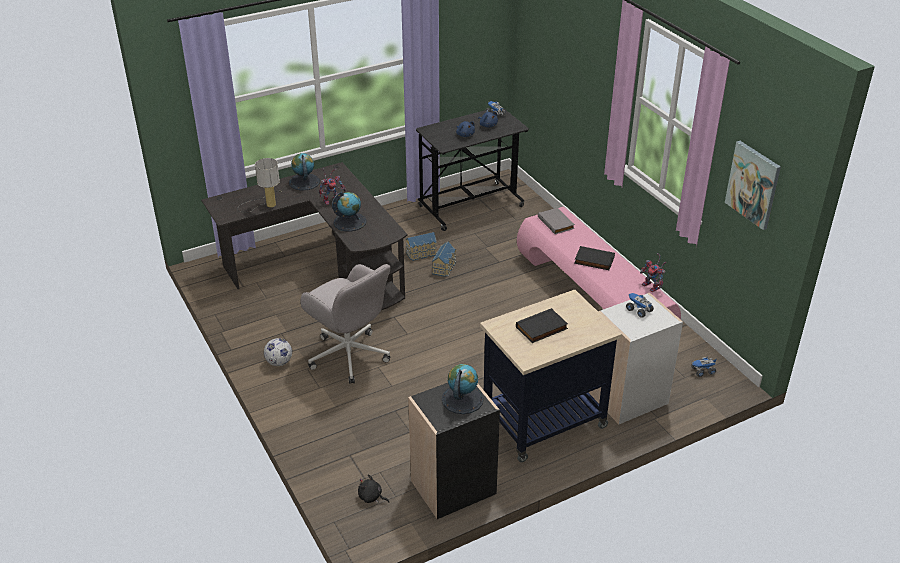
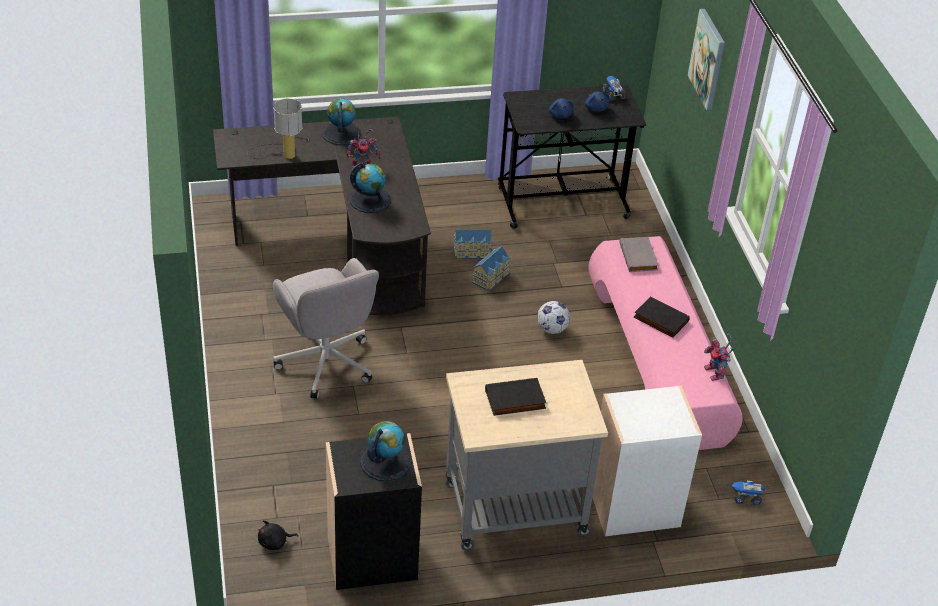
camera: 15 degrees right, 5 degrees up
football [264,338,292,366] -> football moved to [537,301,570,334]
black plush toy [358,475,389,503] -> black plush toy turned 60 degrees counterclockwise [258,520,298,550]
blue cart [480,290,622,462] -> grey cart [446,360,608,550]
toy truck [626,293,654,318] -> none
picture [725,141,781,230] -> picture moved to [688,9,725,110]

